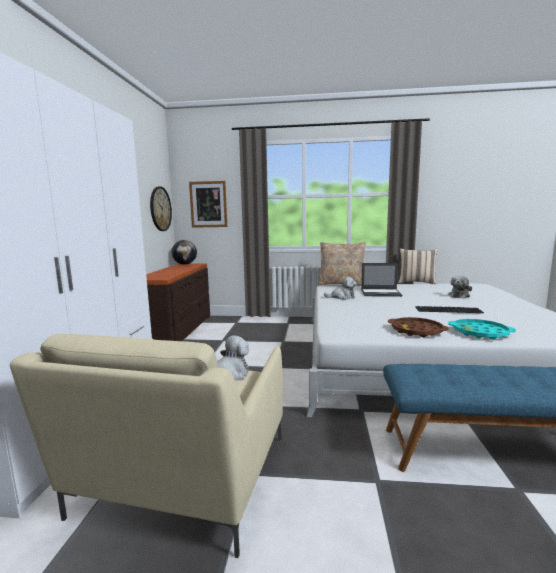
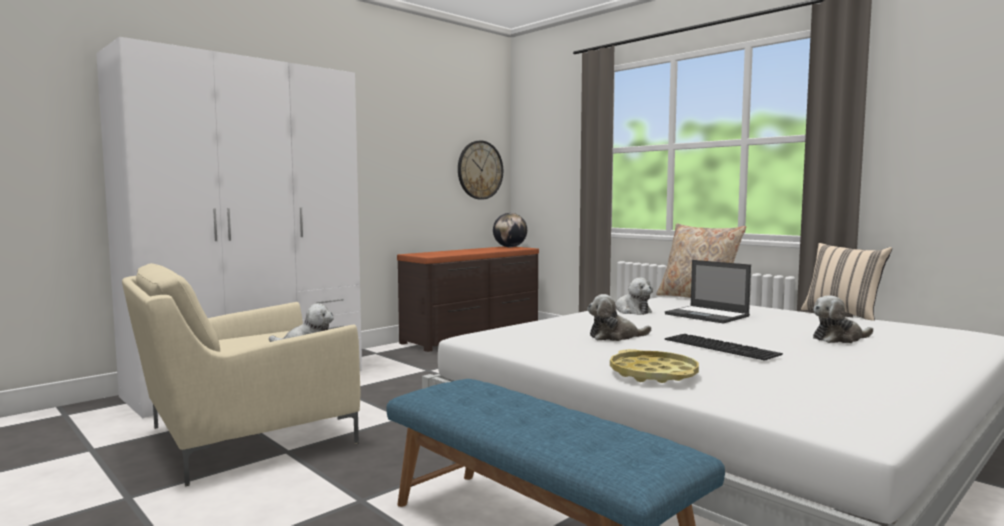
camera: 40 degrees right, 5 degrees down
picture [189,181,227,228] -> none
brown tray [388,317,449,337] -> none
turquoise tray [448,319,516,340] -> yellow tray [610,349,699,383]
none -> plush toy [587,294,651,341]

